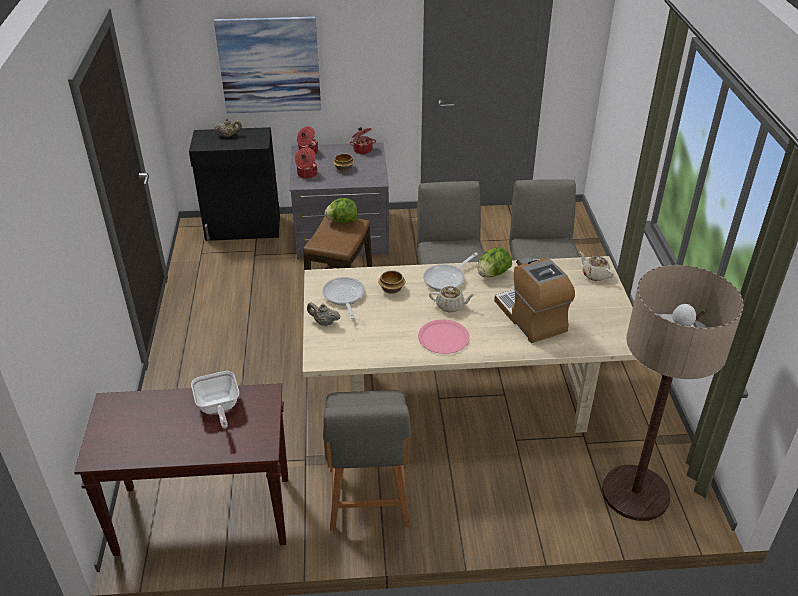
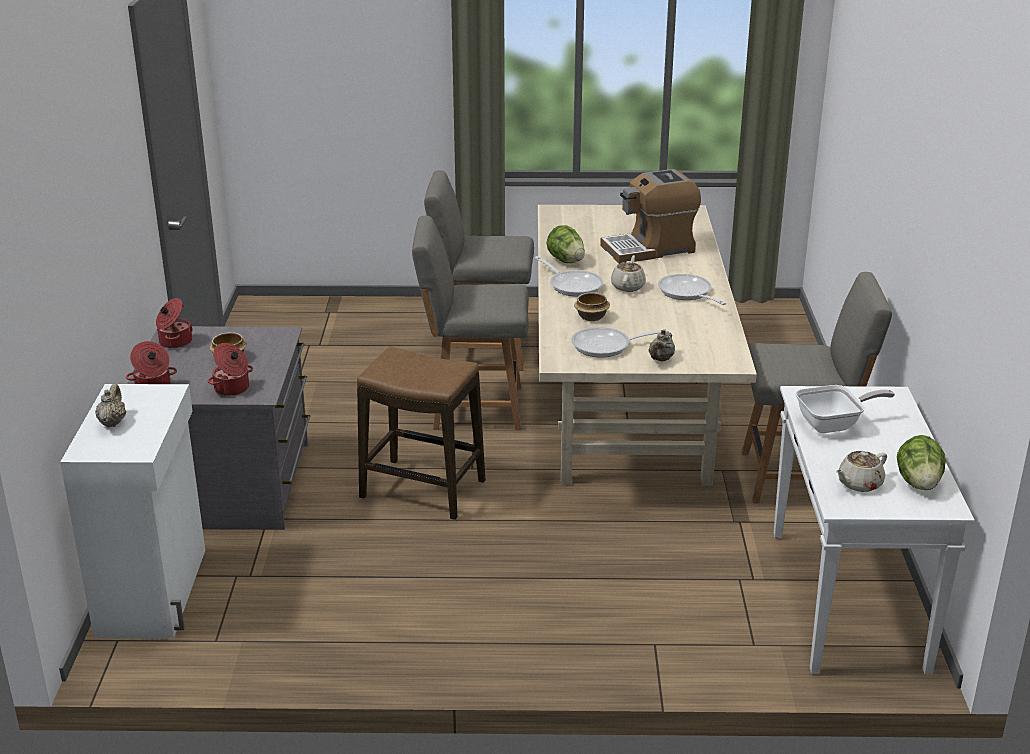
camera: 85 degrees left, 10 degrees down
brown console table [74,383,288,556] -> white console table [774,386,975,674]
black cabinet [189,127,280,241] -> white cabinet [60,384,205,639]
picture [214,16,321,114] -> none
lettuce [325,198,358,223] -> lettuce moved to [897,435,946,490]
pink plate [418,319,470,354] -> frying pan [658,274,726,305]
beige teapot [580,251,614,281] -> beige teapot moved to [836,451,887,492]
floor lamp [602,265,744,521] -> none

